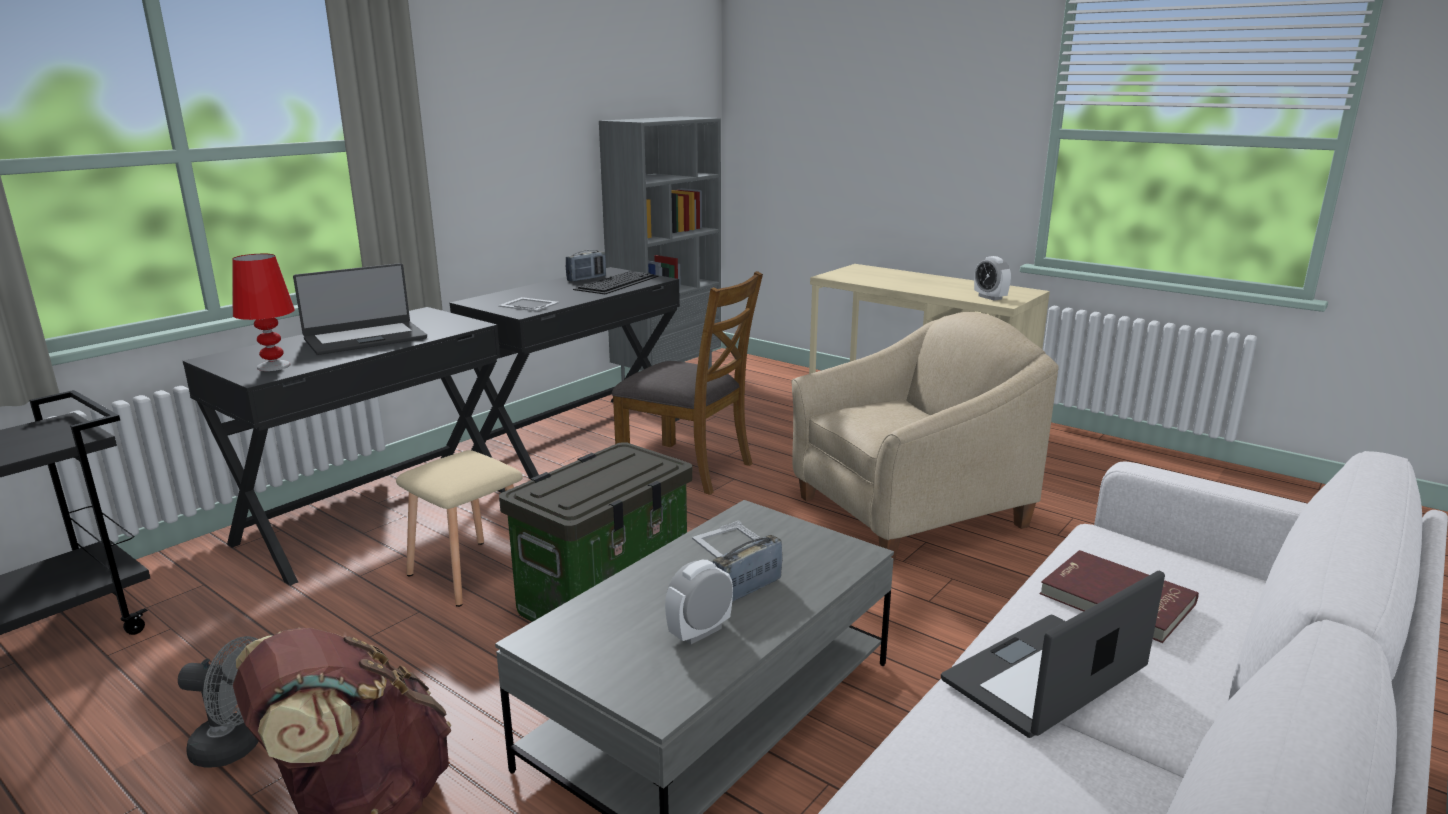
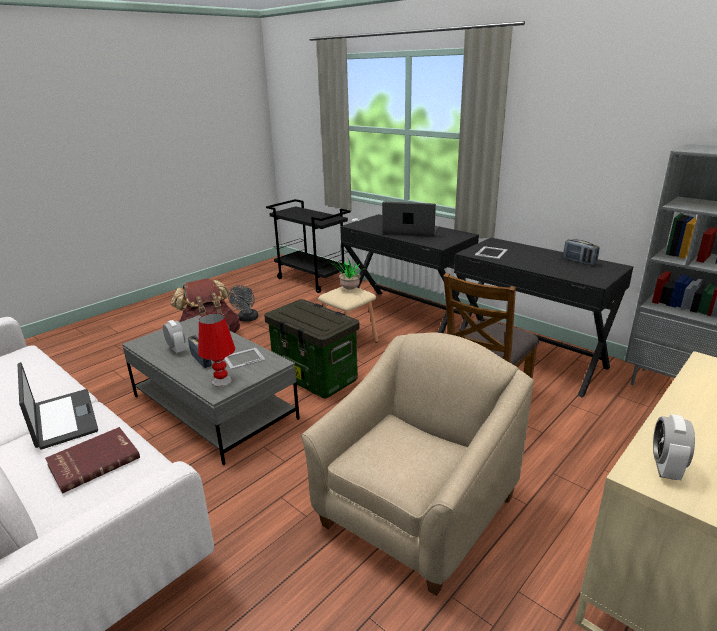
camera: 95 degrees right, 5 degrees up
red table lamp [233,254,295,371] -> red table lamp moved to [198,313,235,387]
laptop [293,263,427,355] -> laptop turned 135 degrees clockwise [382,202,439,237]
keyboard [573,271,659,294] -> none
beige armchair [792,312,1058,560] -> beige armchair turned 120 degrees counterclockwise [301,333,534,596]
alarm clock [974,256,1011,301] -> alarm clock turned 45 degrees counterclockwise [653,414,695,480]
none -> potted plant [330,259,363,290]

